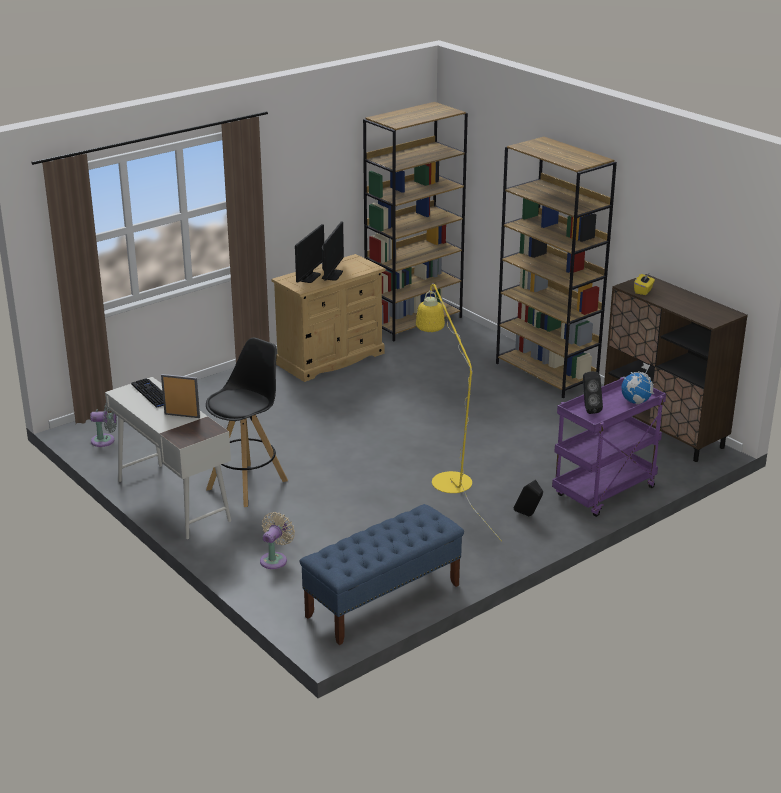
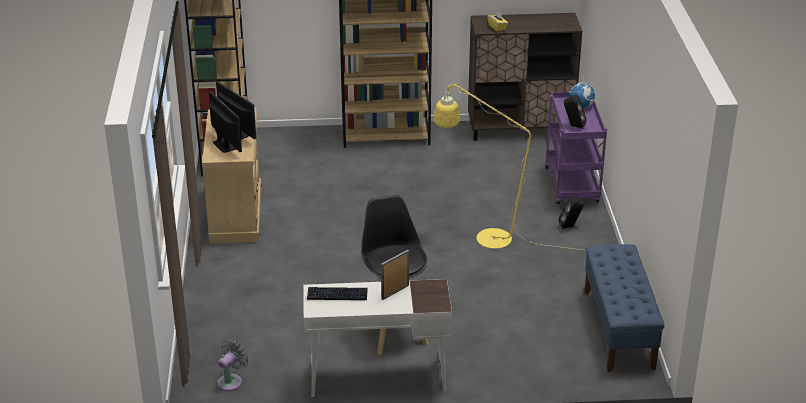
camera: 55 degrees left, 5 degrees up
beige fan [260,512,295,569] -> none

